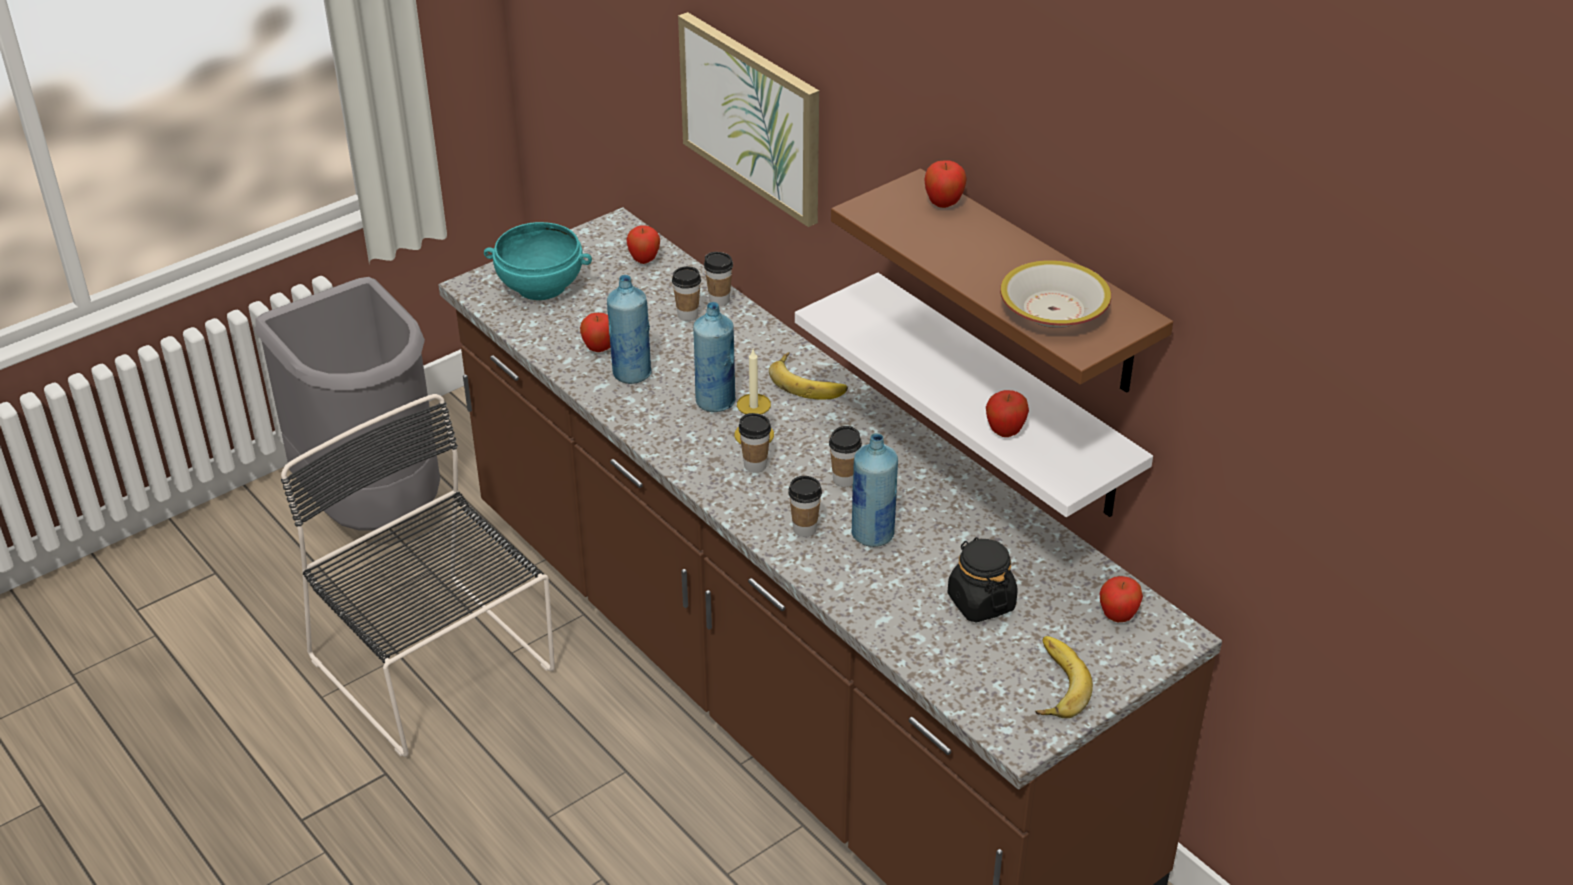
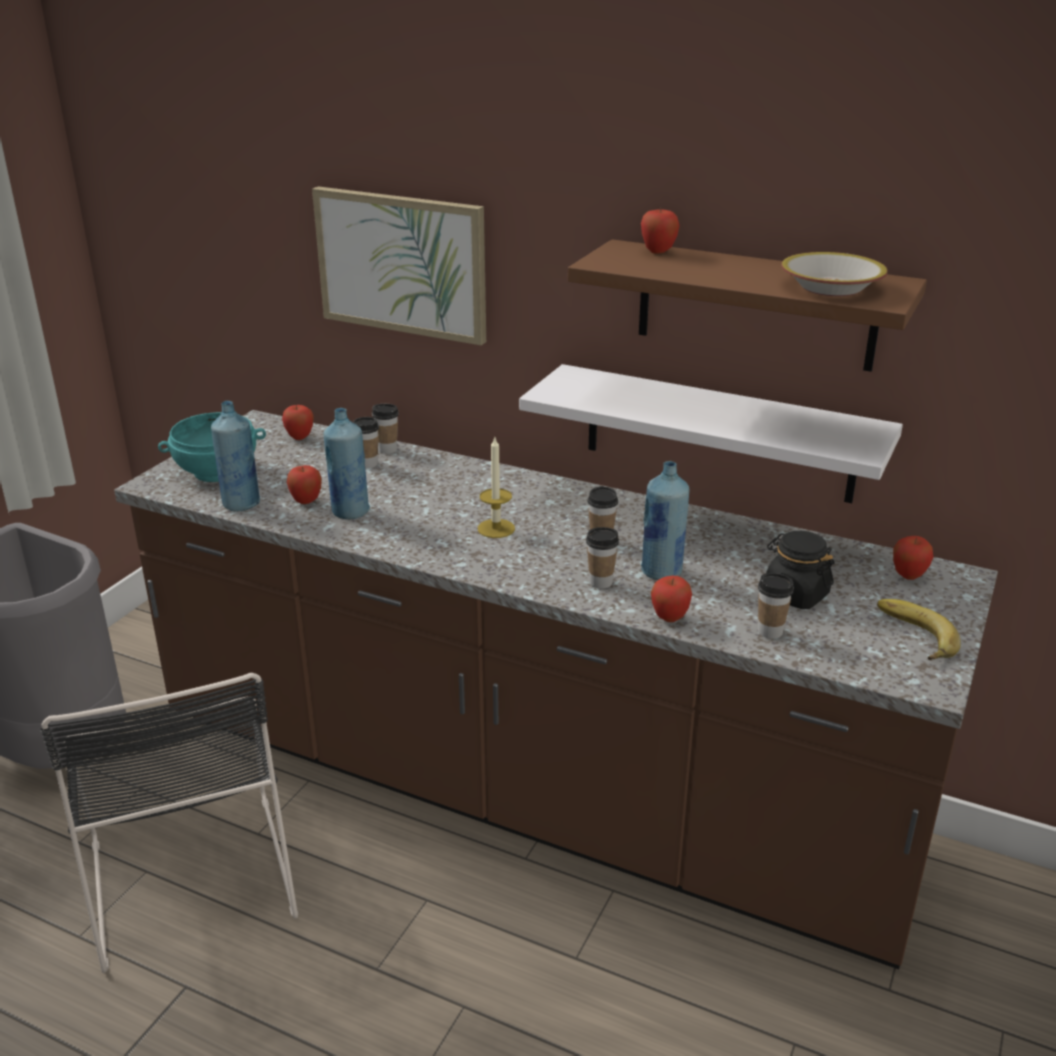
camera: 25 degrees left, 10 degrees down
black chair [281,394,555,757] -> black chair turned 135 degrees counterclockwise [40,673,298,973]
blue bottle [693,302,736,412] -> blue bottle moved to [211,401,260,511]
cup [739,413,771,473] -> cup moved to [758,573,794,639]
banana [769,352,848,400] -> none
apple [986,390,1029,437] -> apple moved to [651,576,692,622]

